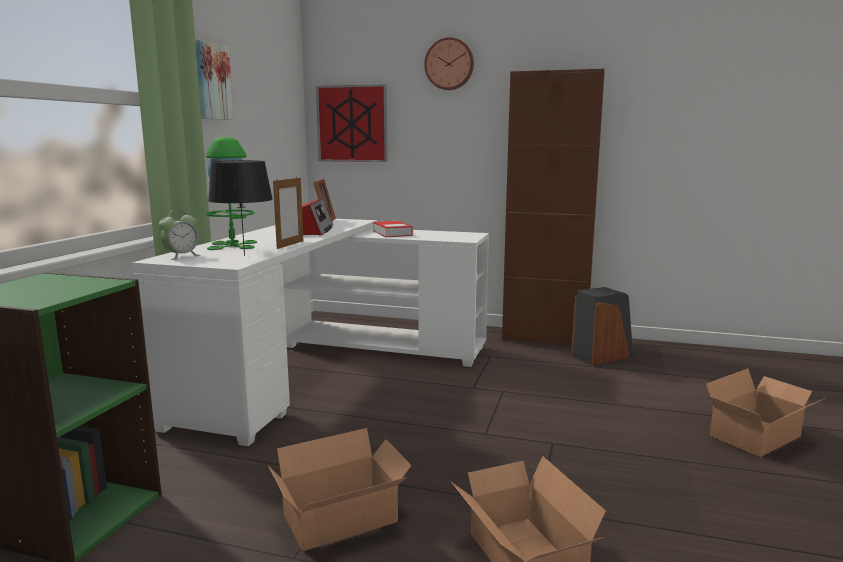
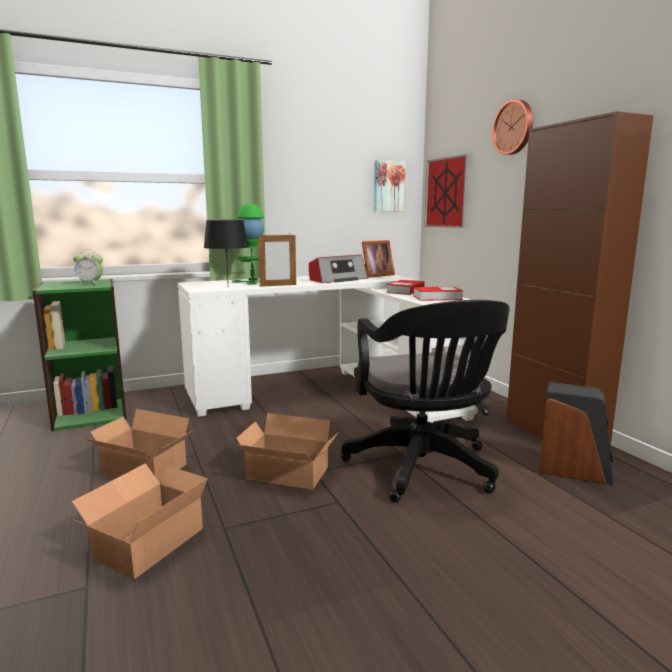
camera: 50 degrees right, 0 degrees up
alarm clock [159,210,201,260] -> alarm clock moved to [73,249,103,285]
picture [195,40,234,120] -> picture moved to [374,160,406,212]
cardboard box [706,368,827,457] -> cardboard box moved to [236,413,339,490]
none -> black office chair [341,300,509,503]
none -> book [413,287,463,301]

